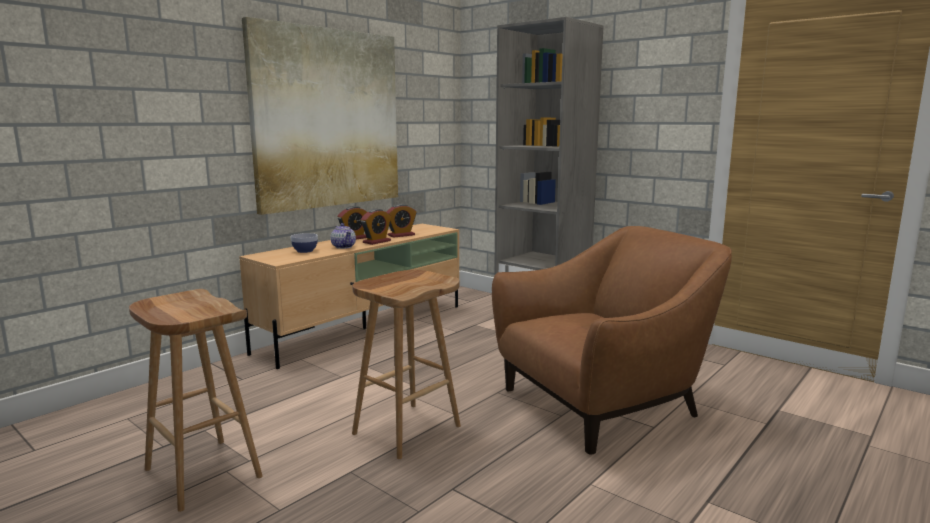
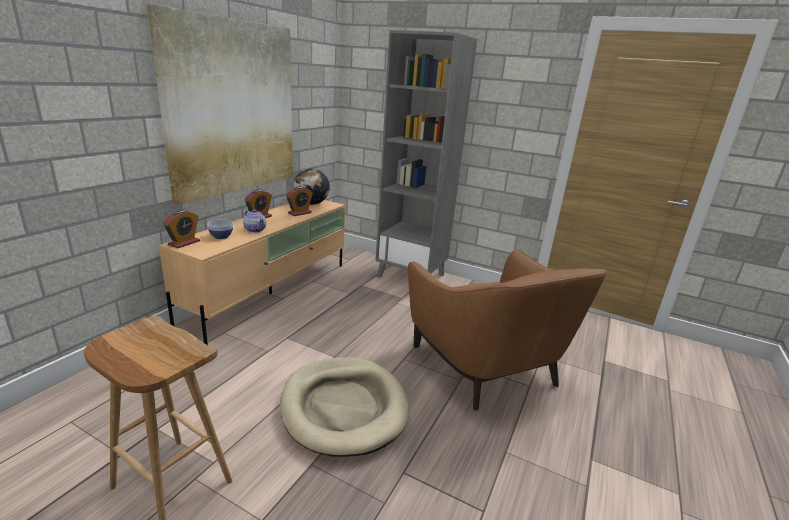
camera: 15 degrees left, 10 degrees up
brown stool [352,270,461,459] -> beige dog bed [280,357,410,457]
alarm clock [361,209,391,245] -> alarm clock moved to [163,210,200,248]
brown armchair [492,226,732,455] -> brown armchair turned 105 degrees clockwise [408,250,606,410]
none -> globe [293,168,330,205]

